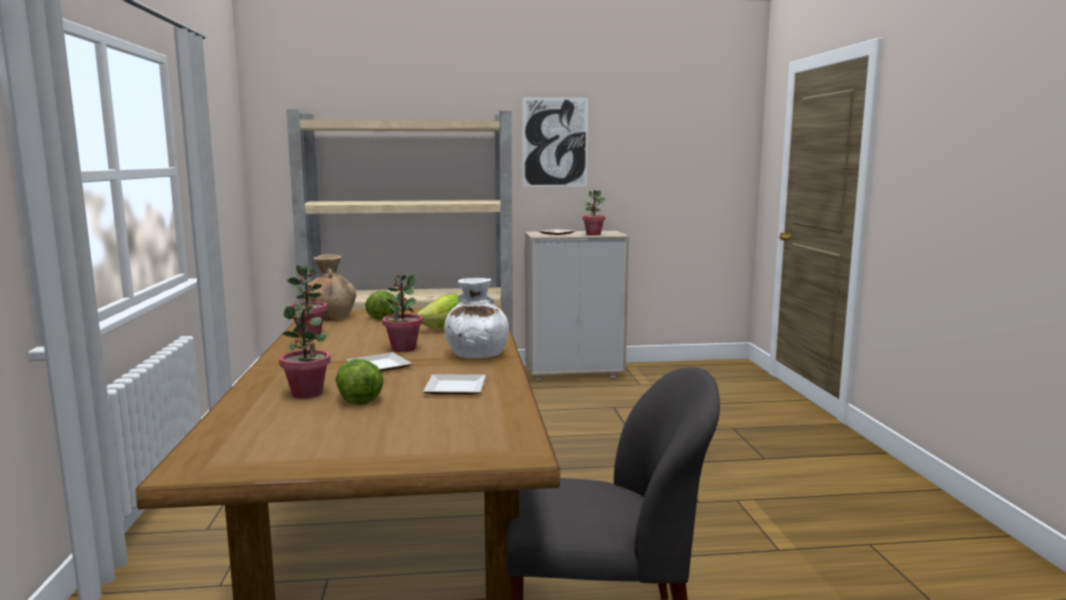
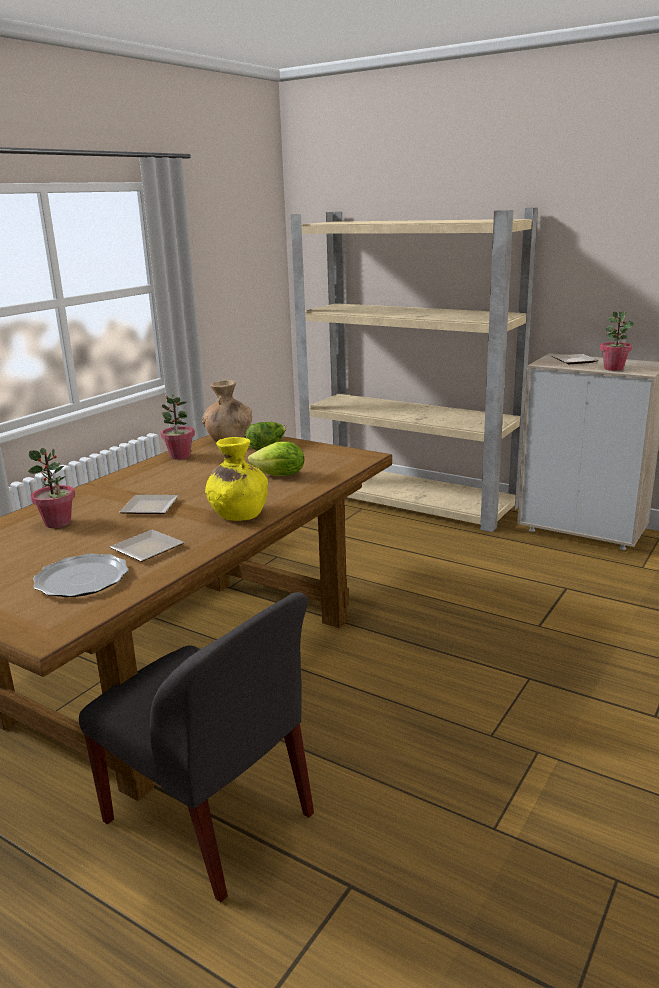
camera: 40 degrees right, 10 degrees up
lettuce [336,359,384,405] -> none
potted plant [383,275,423,352] -> none
white vase [444,278,509,358] -> yellow vase [205,437,268,521]
picture [523,97,588,187] -> none
none -> plate [33,554,129,597]

